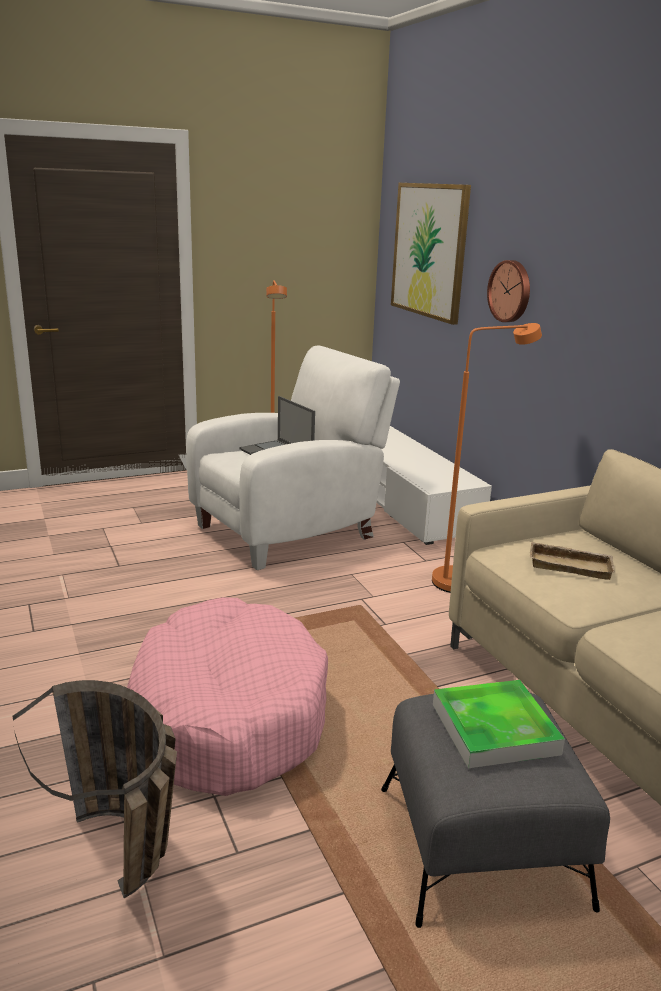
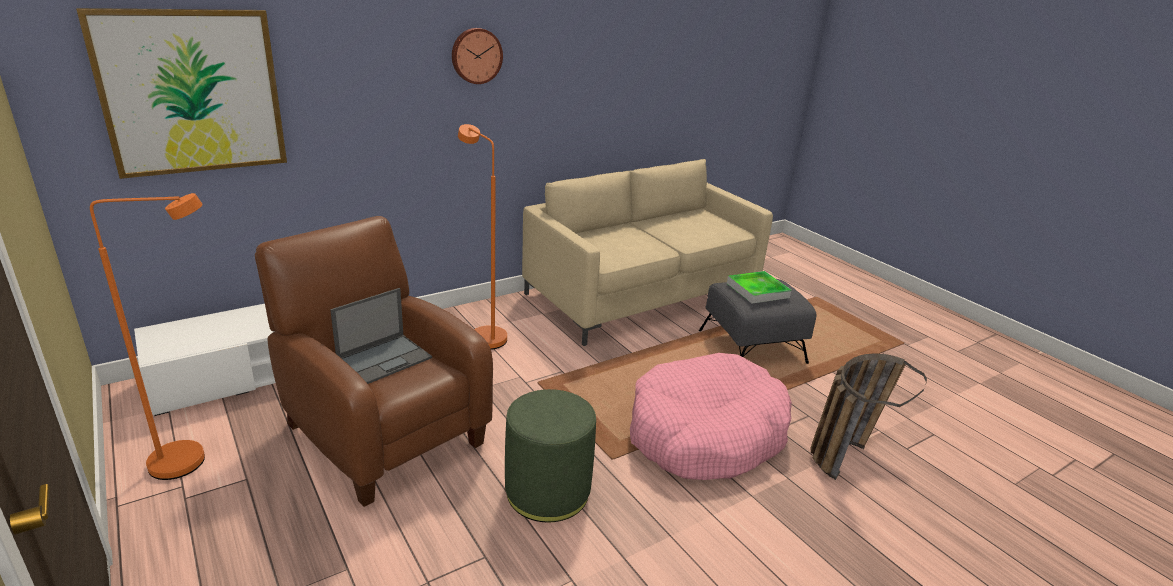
camera: 100 degrees left, 5 degrees up
white armchair [186,346,400,570] -> brown armchair [255,216,493,507]
wall clock [487,260,530,322] -> wall clock moved to [452,28,503,84]
beige tray [529,542,615,580] -> none
none -> green ottoman [505,389,596,522]

